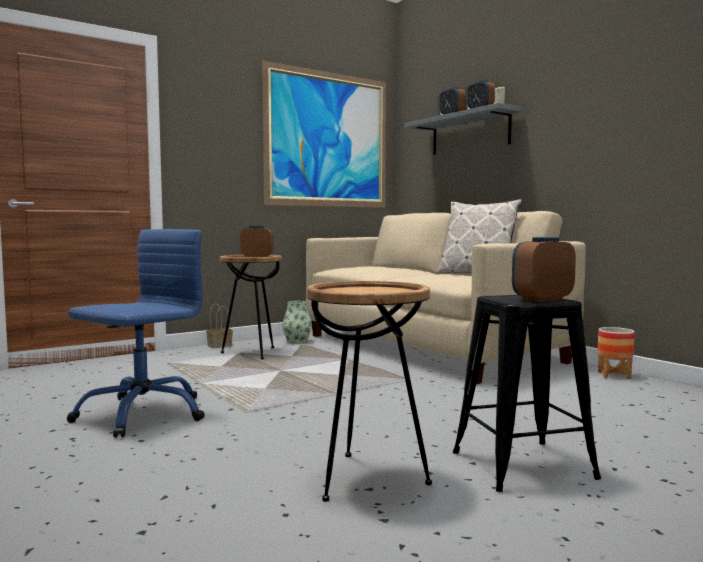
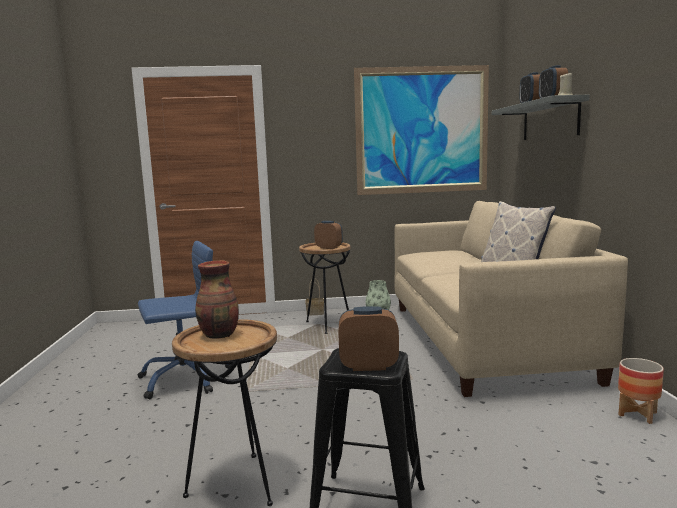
camera: 30 degrees right, 5 degrees up
none -> vase [195,261,239,339]

